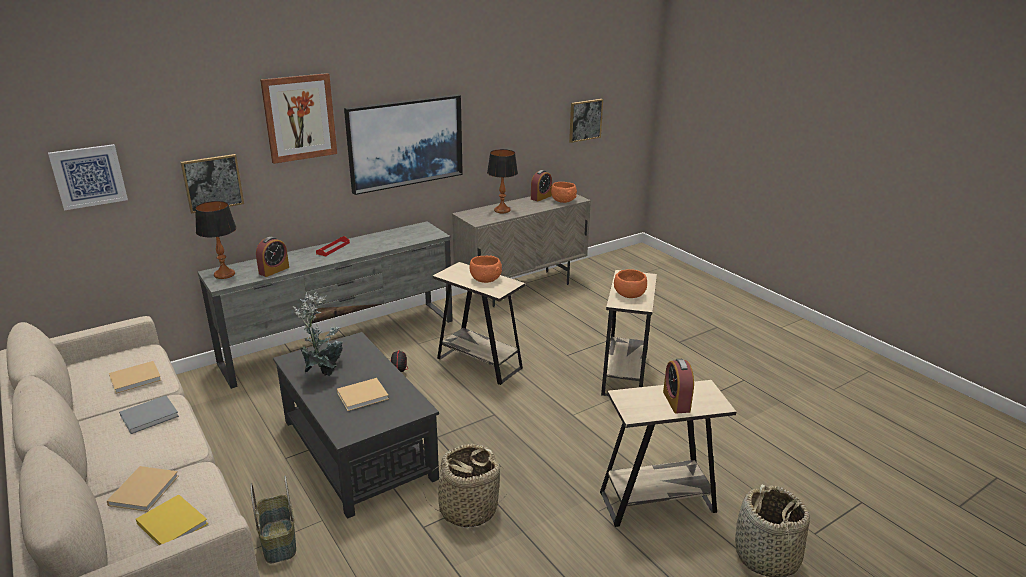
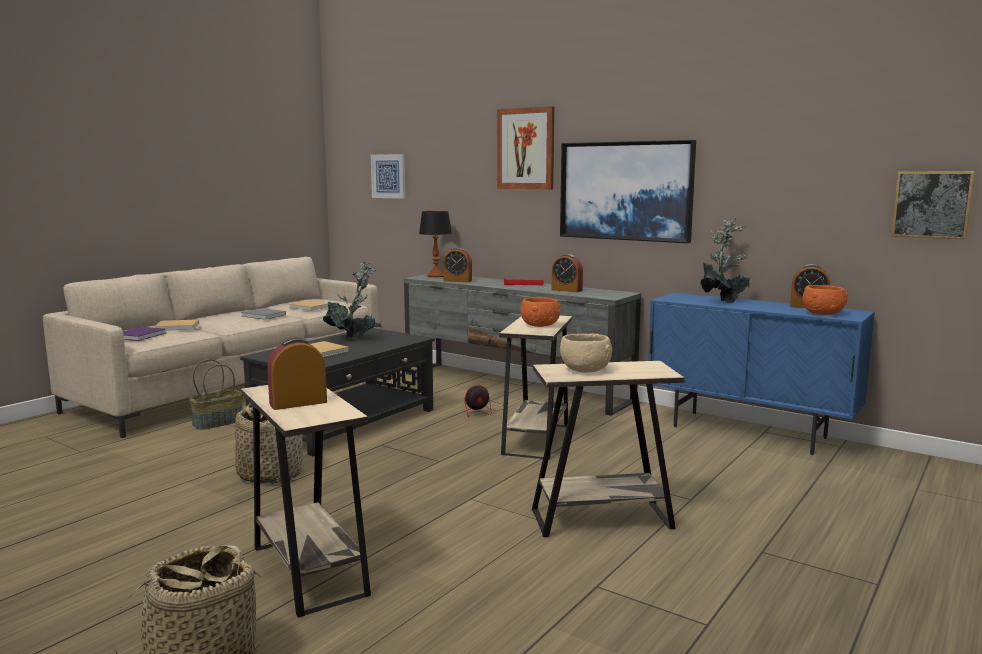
camera: 70 degrees right, 15 degrees down
yellow book [136,494,208,545] -> purple book [123,327,166,341]
picture [180,154,244,214] -> none
beige cabinet [452,194,591,307] -> blue cabinet [648,293,875,455]
table lamp [487,149,518,213] -> potted plant [700,218,751,303]
orange bowl [614,269,647,298] -> beige bowl [560,333,612,373]
none -> alarm clock [552,254,583,292]

